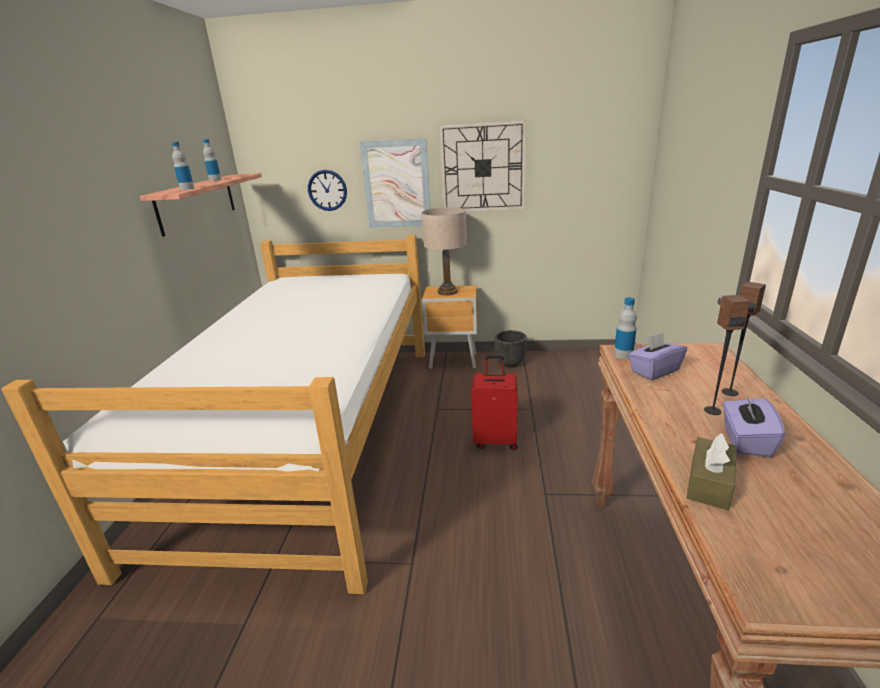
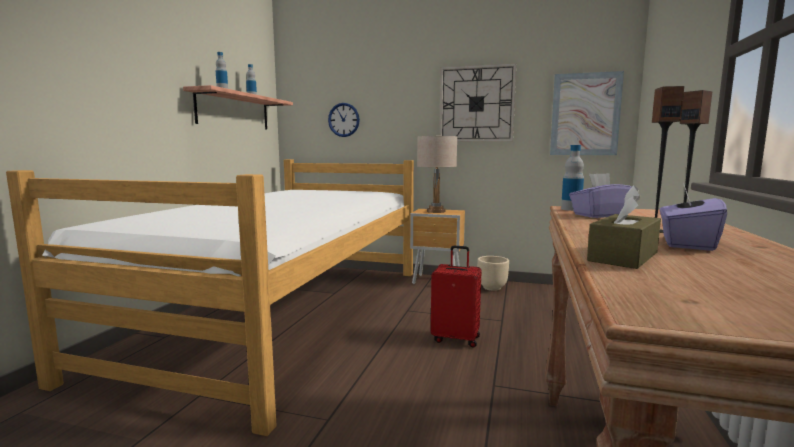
camera: 10 degrees right, 15 degrees down
picture [360,138,431,228] -> picture moved to [550,71,624,155]
black planter [495,330,527,368] -> beige planter [477,256,509,291]

